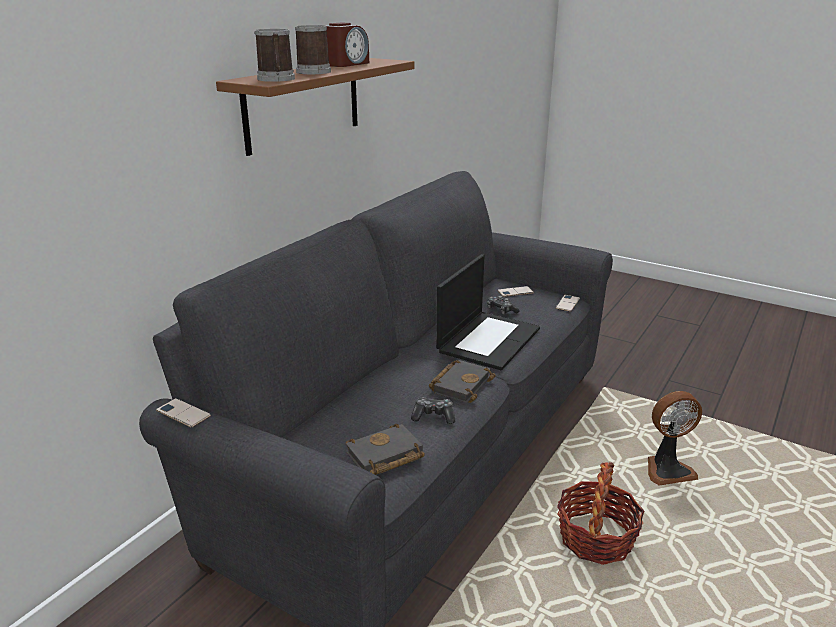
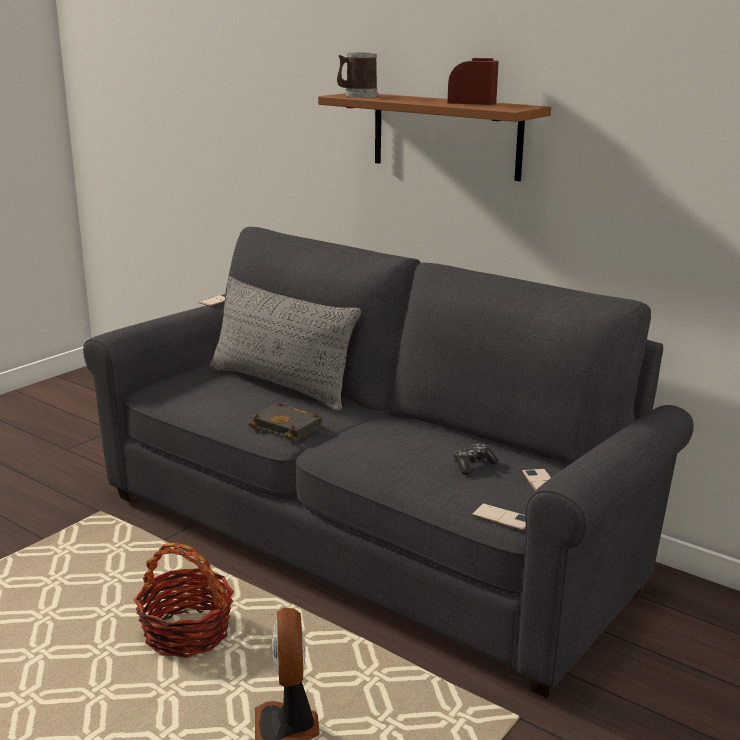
camera: 95 degrees right, 5 degrees down
mug [295,25,331,74] -> none
alarm clock [325,23,369,67] -> alarm clock turned 150 degrees clockwise [447,58,499,105]
black book [346,424,425,475] -> none
game controller [411,397,455,424] -> none
laptop [436,254,540,370] -> none
none -> grey pillow [210,277,361,411]

